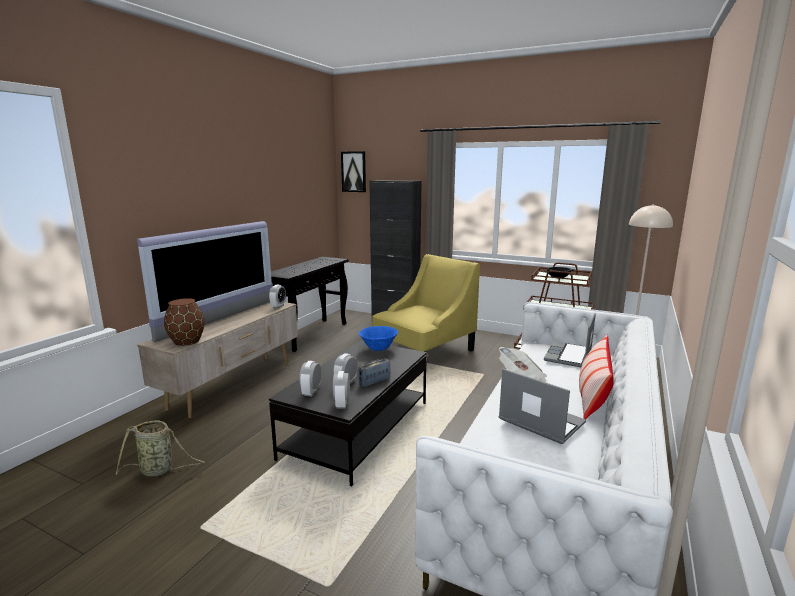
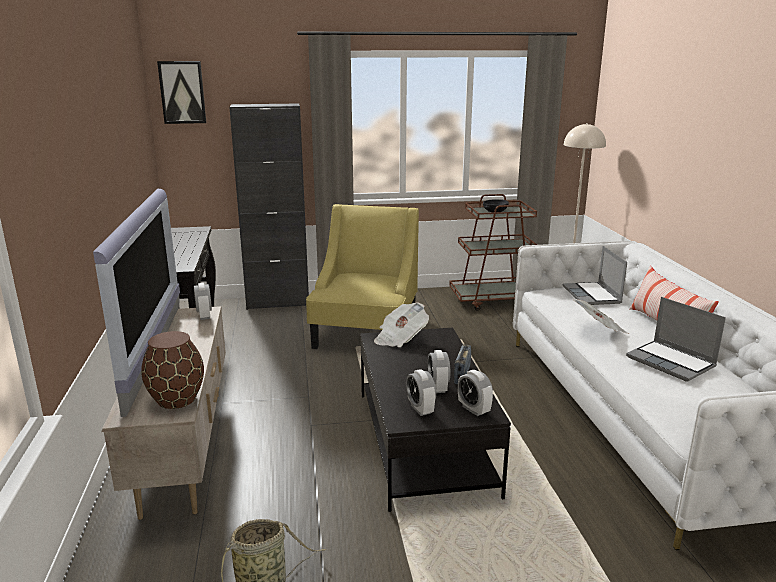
camera: 35 degrees left, 5 degrees up
blue bowl [359,326,398,351] -> newspaper [374,303,429,347]
laptop [499,369,586,444] -> laptop turned 135 degrees counterclockwise [626,297,726,382]

